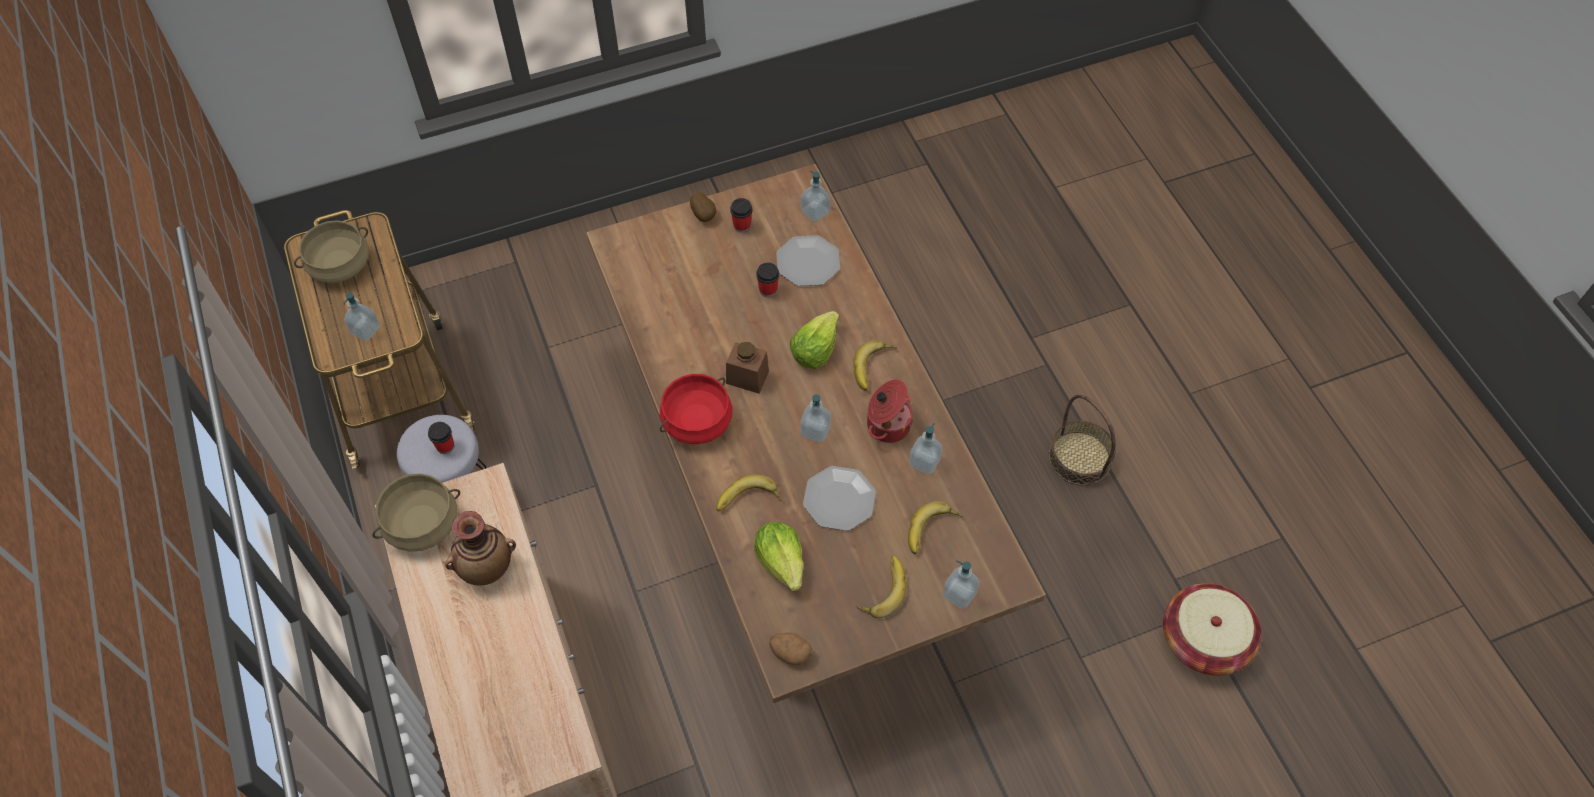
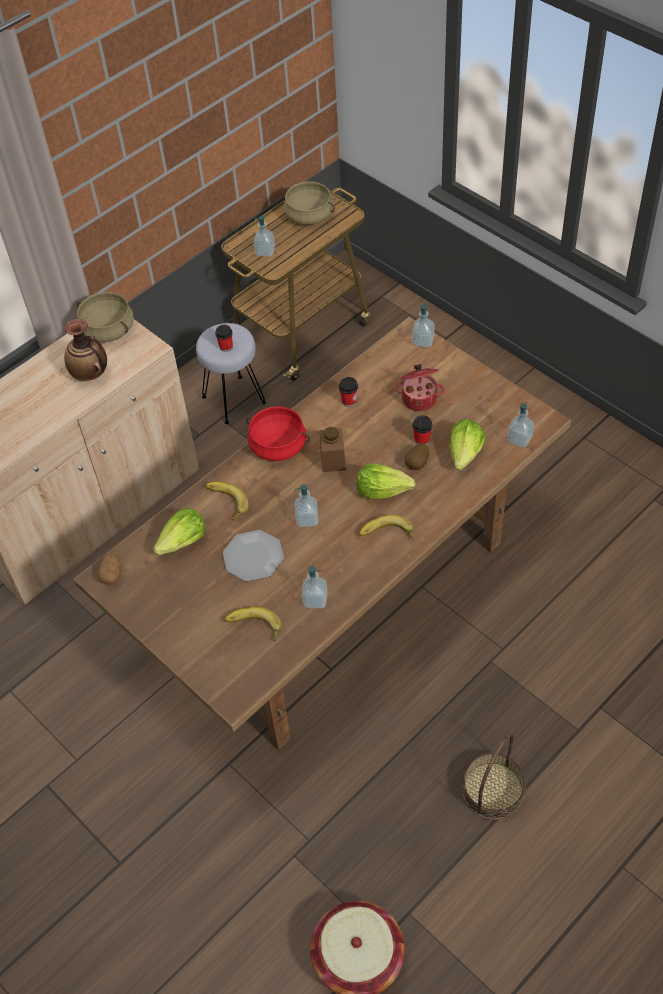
camera: 70 degrees right, 5 degrees down
potato [690,192,716,222] -> potato moved to [405,443,429,470]
cup [730,198,753,233] -> cup moved to [339,377,358,407]
plate [776,235,840,286] -> lettuce [449,419,486,470]
banana [857,555,906,618] -> none
cooking pot [867,380,913,443] -> cooking pot moved to [395,364,445,411]
soap dispenser [943,560,980,609] -> soap dispenser moved to [412,303,435,347]

